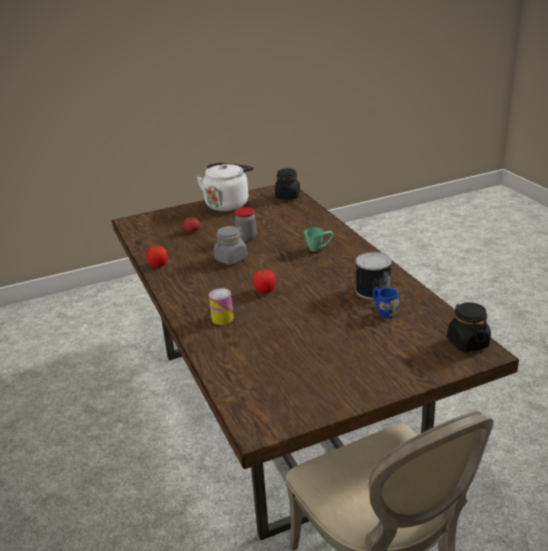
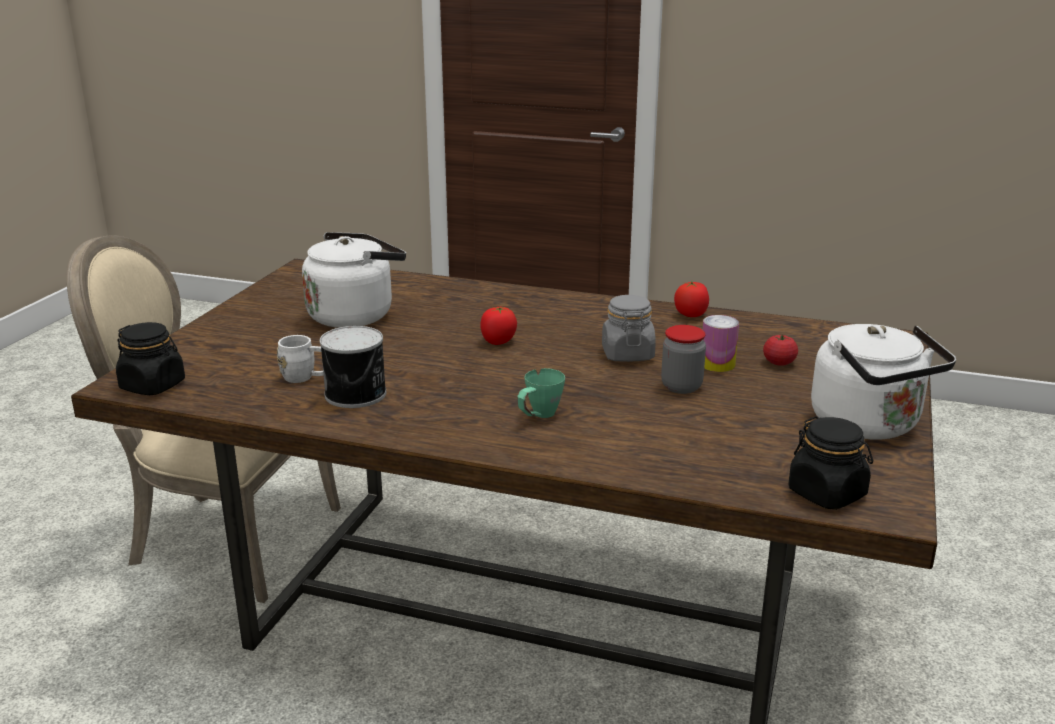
camera: 130 degrees right, 5 degrees down
can [209,288,233,325] -> can moved to [703,315,739,372]
blue mug [373,287,399,318] -> white mug [277,335,324,383]
none -> white kettle [302,232,406,328]

